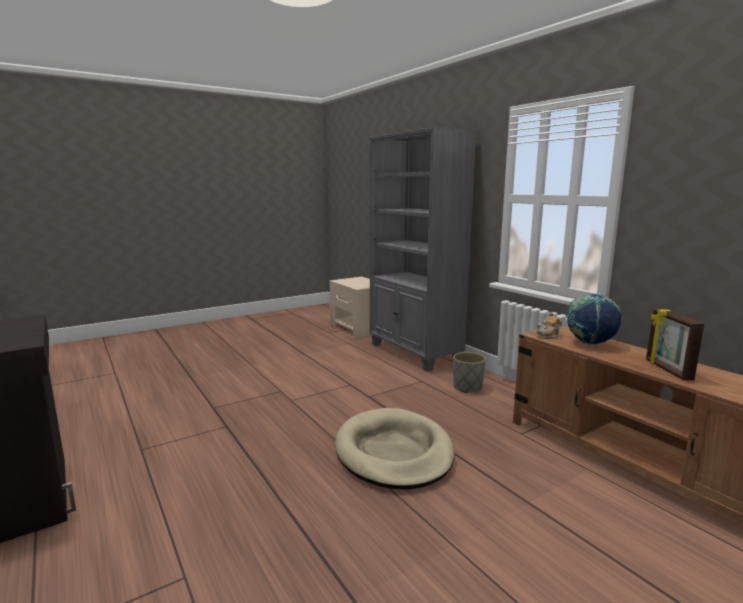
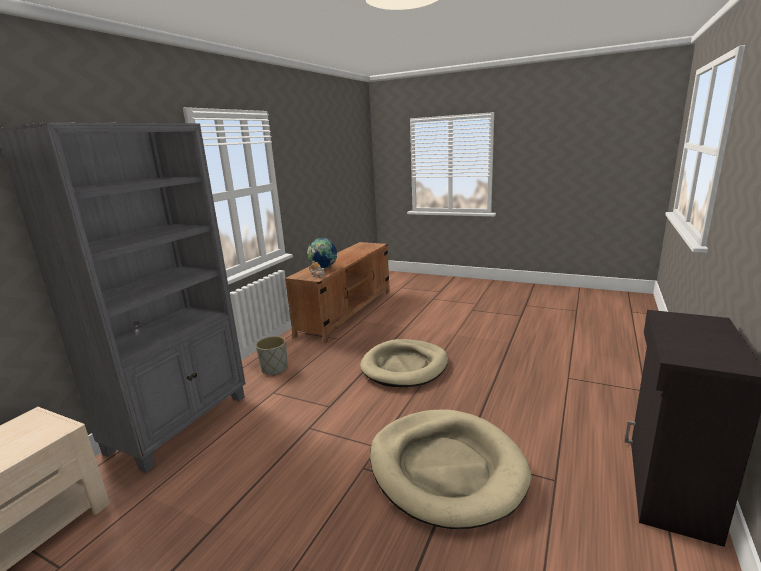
camera: 120 degrees left, 5 degrees up
picture frame [646,308,704,381] -> none
none -> beige dog bed [370,409,531,529]

